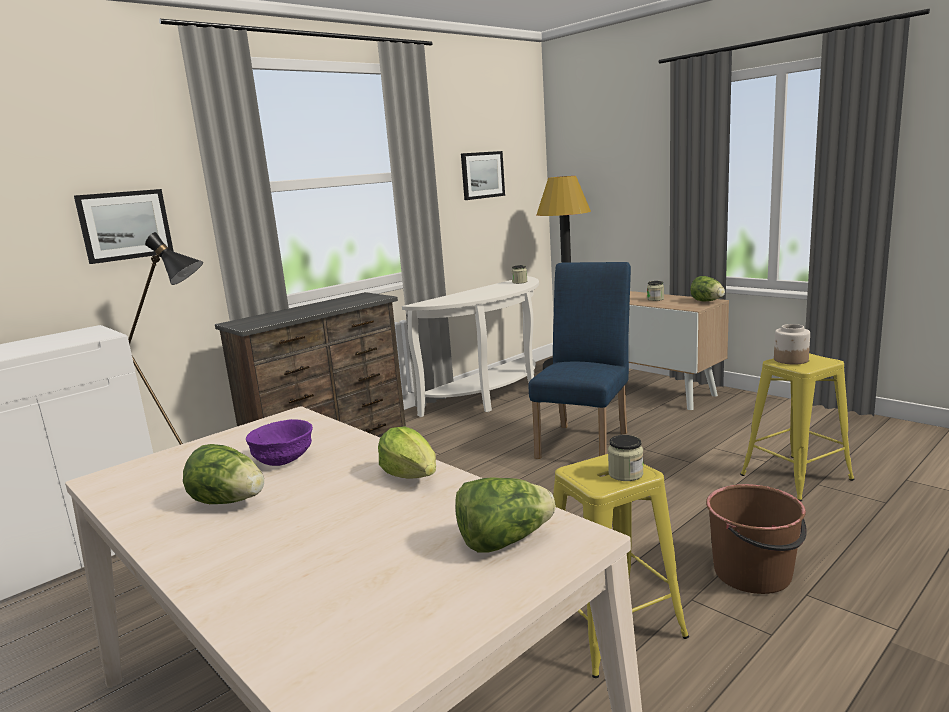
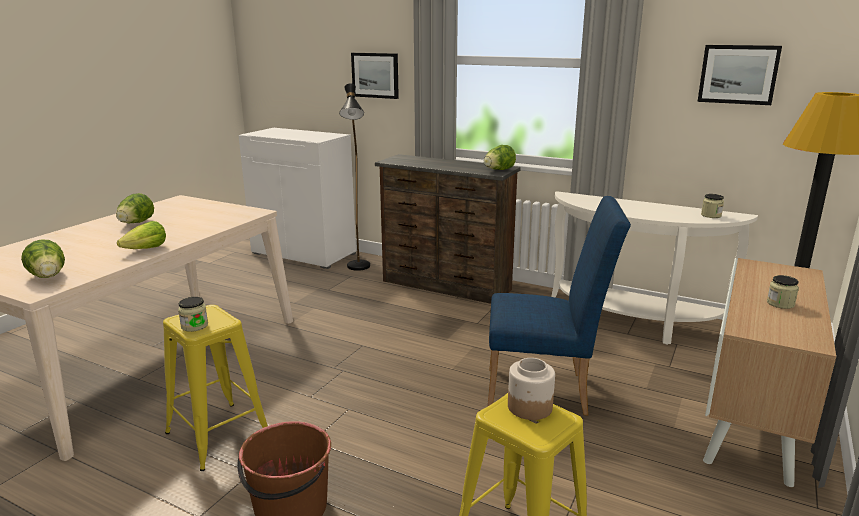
camera: 70 degrees right, 5 degrees up
purple bowl [246,419,313,466] -> none
lettuce [690,276,725,301] -> lettuce moved to [484,145,516,170]

